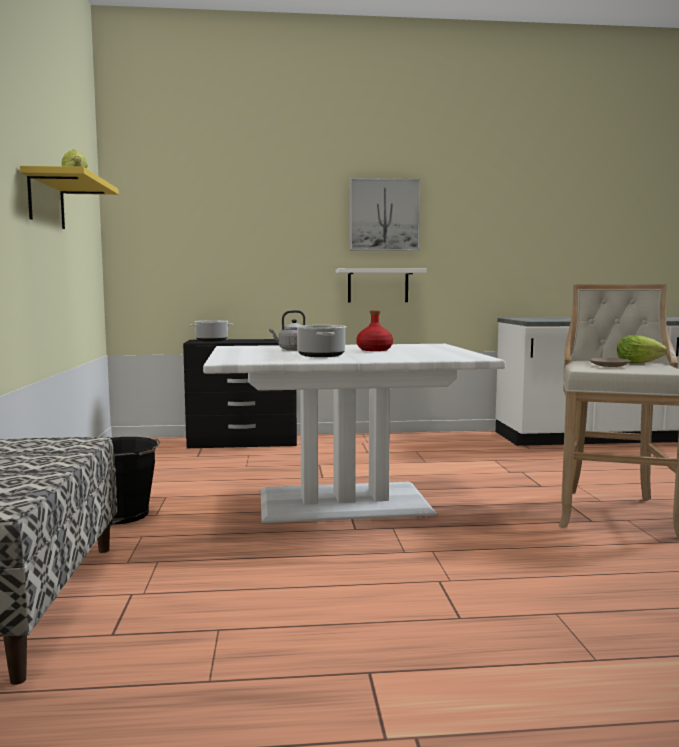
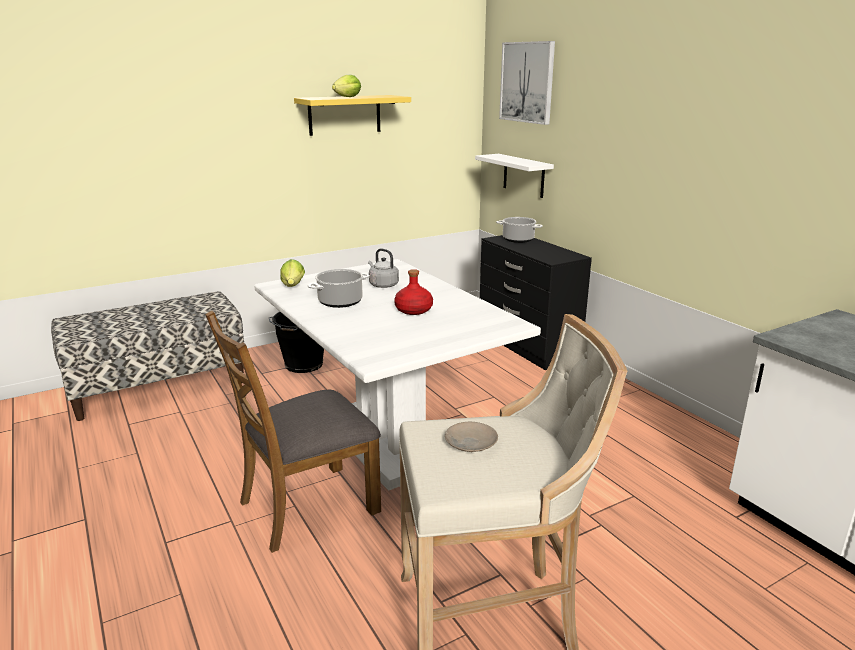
camera: 65 degrees right, 15 degrees up
white shelf [336,268,427,302] -> white shelf moved to [475,154,554,198]
picture [350,178,421,251] -> picture moved to [499,41,555,125]
lettuce [617,335,667,364] -> lettuce moved to [280,259,305,287]
none -> brown chair [205,310,381,553]

